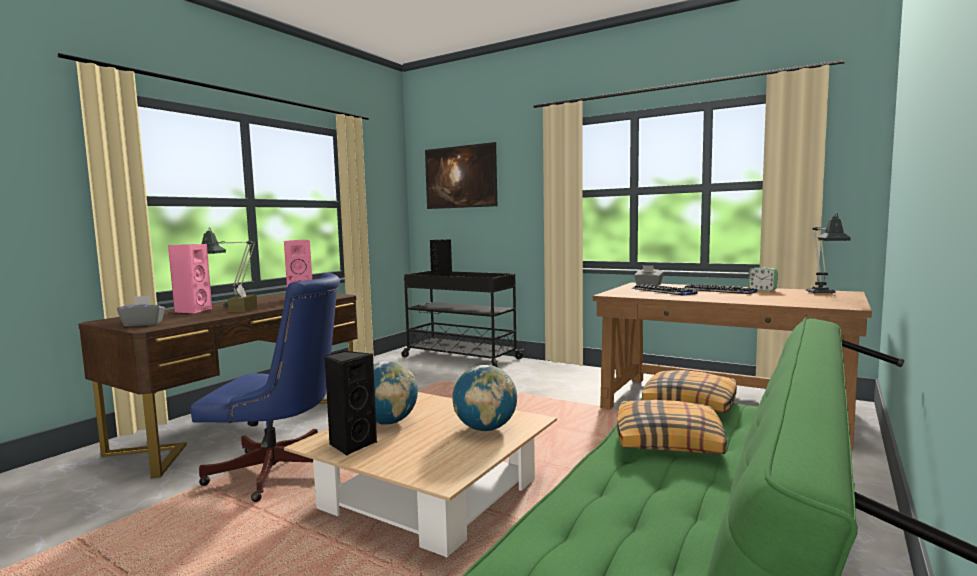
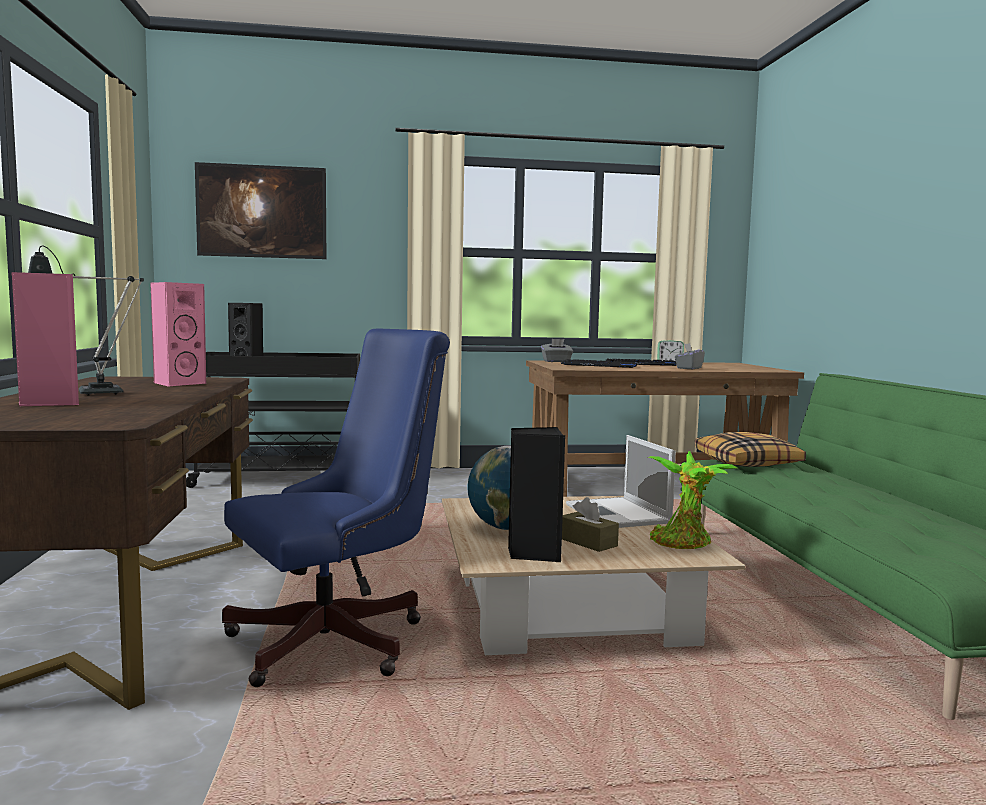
camera: 40 degrees left, 0 degrees up
grey tissue box [117,295,165,327] -> grey tissue box moved to [675,343,705,369]
brown tissue box [228,284,257,312] -> brown tissue box moved to [562,497,619,552]
globe [452,365,517,431] -> laptop [566,435,676,528]
pillow [617,400,727,454] -> none
table lamp [806,213,851,294] -> none
none -> potted plant [648,451,737,549]

